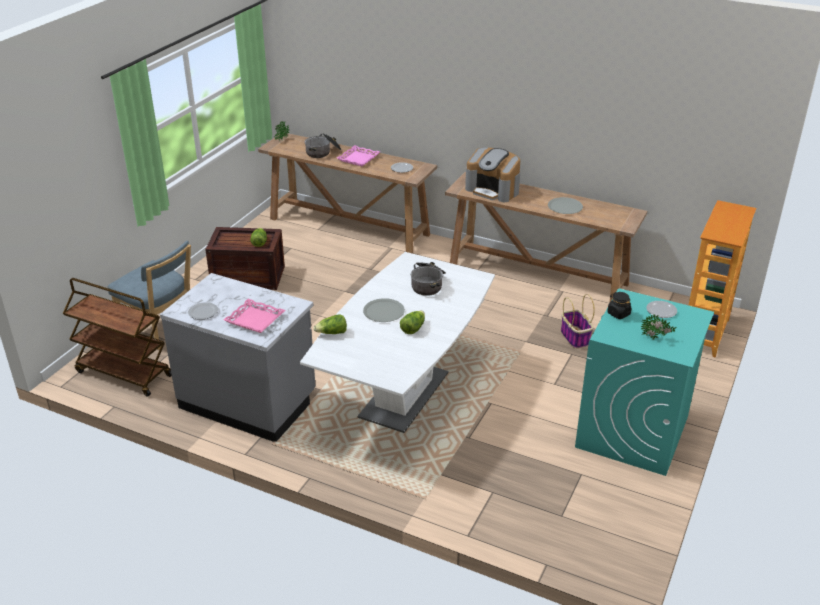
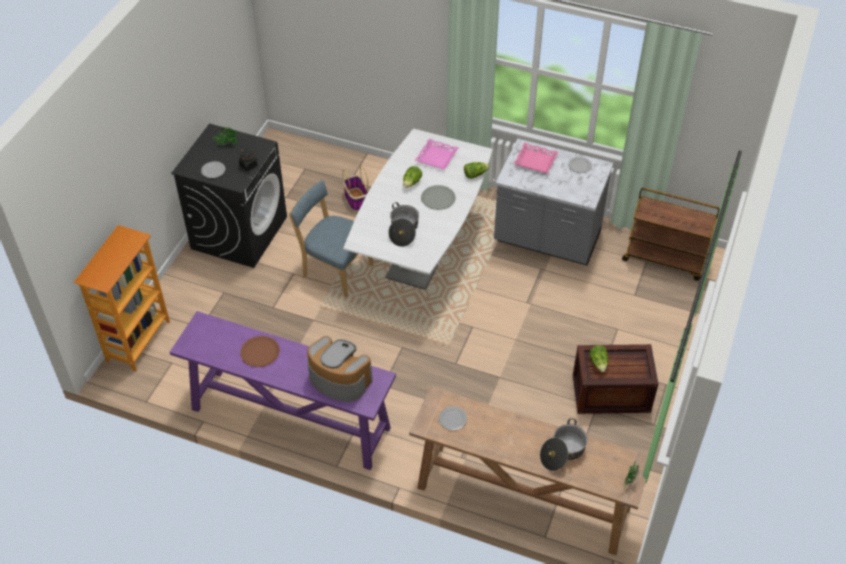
camera: 175 degrees right, 15 degrees up
blue chair [108,241,191,350] -> blue chair moved to [289,180,373,298]
pink tray [337,145,380,166] -> pink tray moved to [415,139,459,170]
brown console table [445,172,647,302] -> purple console table [170,311,396,470]
grey plate [548,197,583,214] -> brown plate [240,336,280,367]
basket [561,294,595,349] -> basket moved to [342,165,368,211]
turquoise washing machine [575,288,714,476] -> black washing machine [171,123,287,268]

